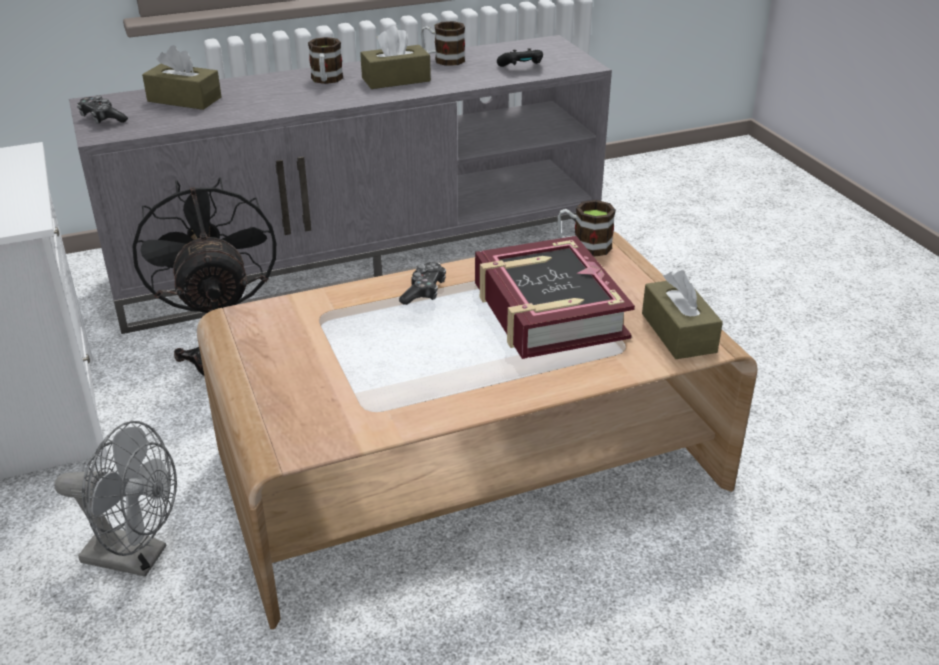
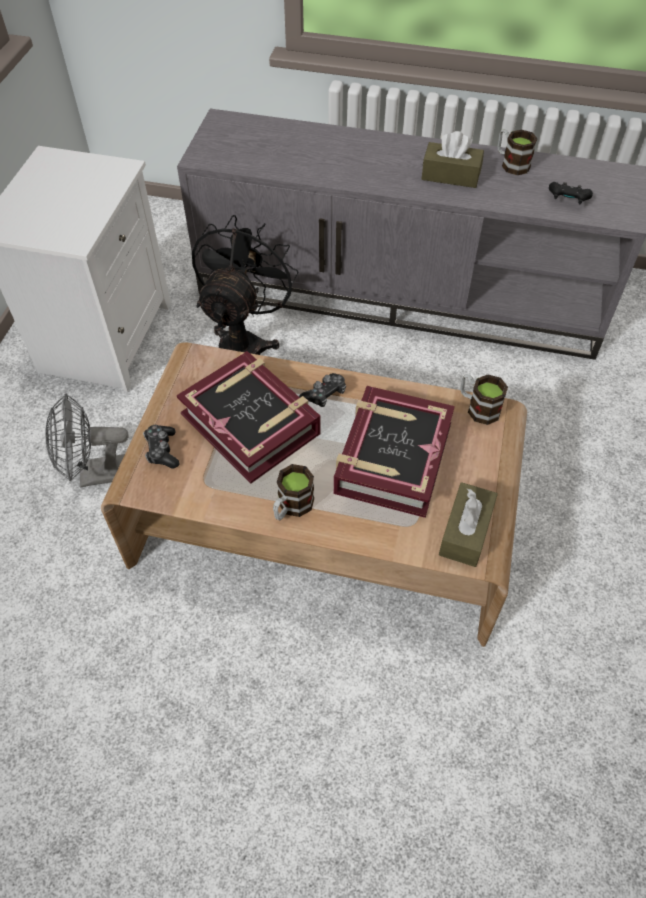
camera: 35 degrees right, 20 degrees up
grey fan [54,421,177,577] -> grey fan turned 120 degrees clockwise [45,393,129,487]
game controller [77,95,128,124] -> game controller moved to [143,425,179,469]
brown tissue box [142,45,221,110] -> none
mug [308,37,343,84] -> mug moved to [273,464,314,520]
none -> book [177,351,321,483]

